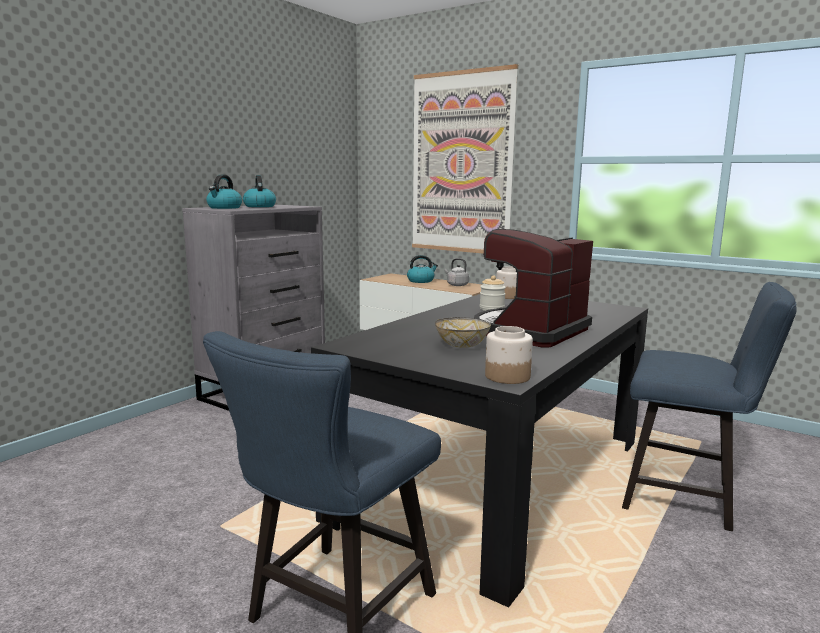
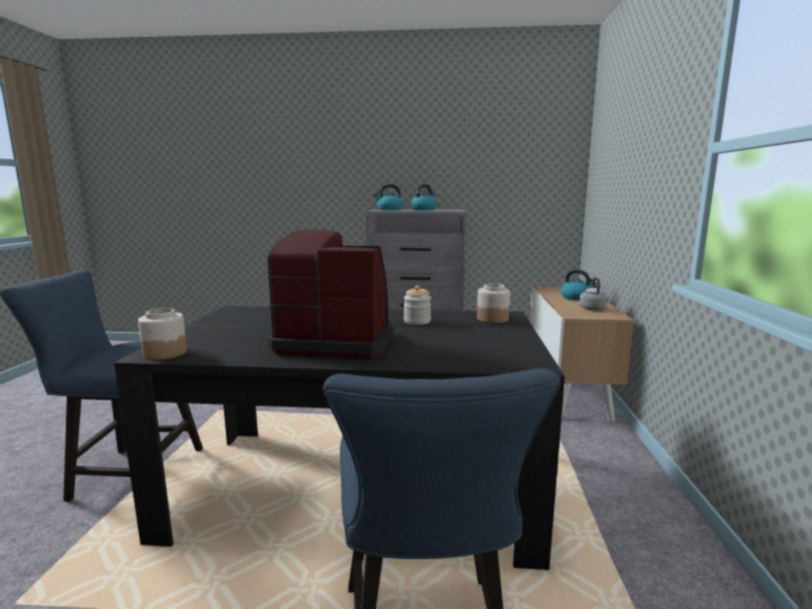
camera: 60 degrees right, 0 degrees up
picture [412,64,518,254] -> none
bowl [435,317,491,348] -> none

